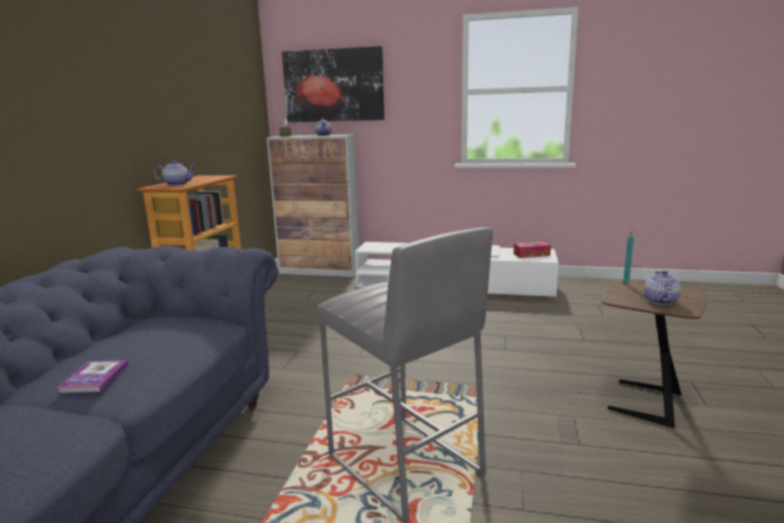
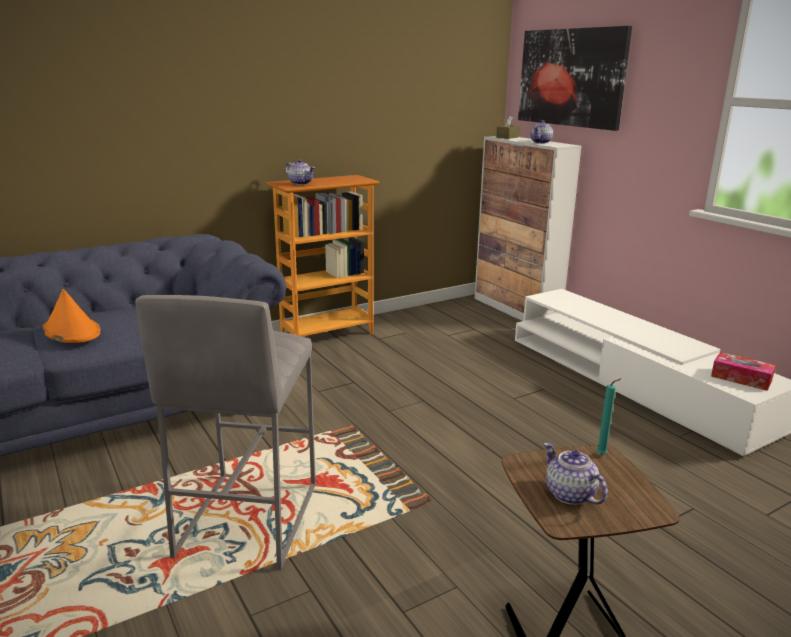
camera: 45 degrees right, 5 degrees up
book [57,360,128,393] -> orange hat [43,289,101,343]
teapot [644,271,681,305] -> teapot turned 90 degrees counterclockwise [544,443,608,505]

